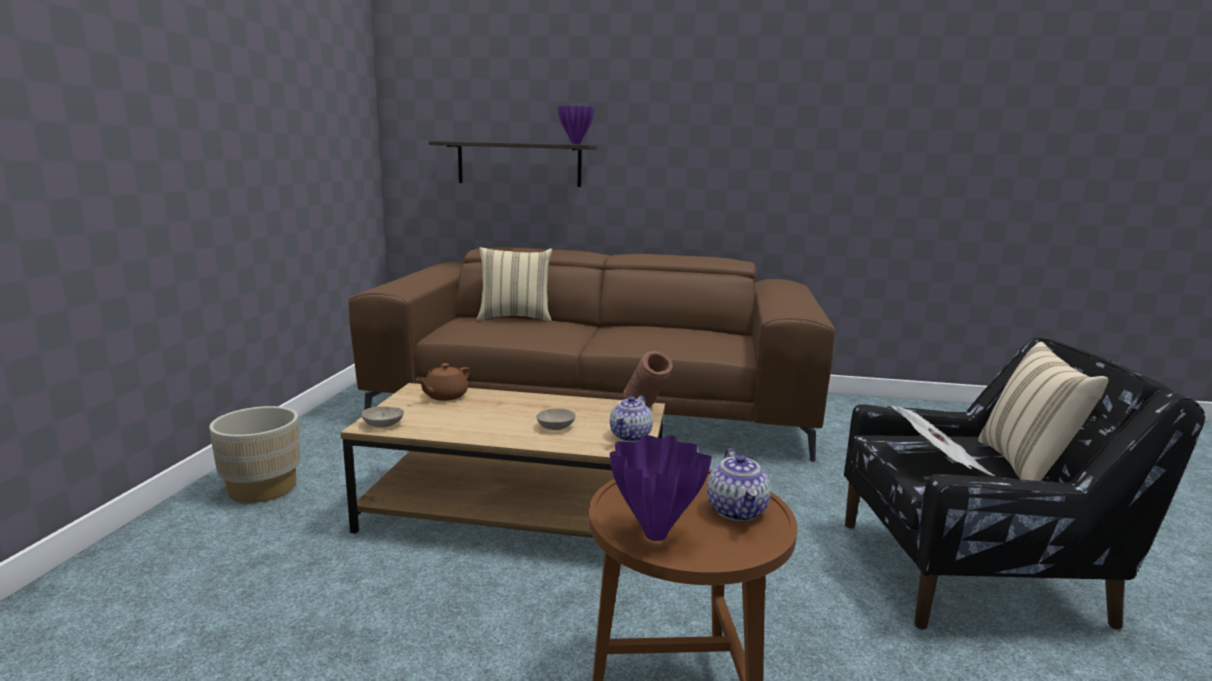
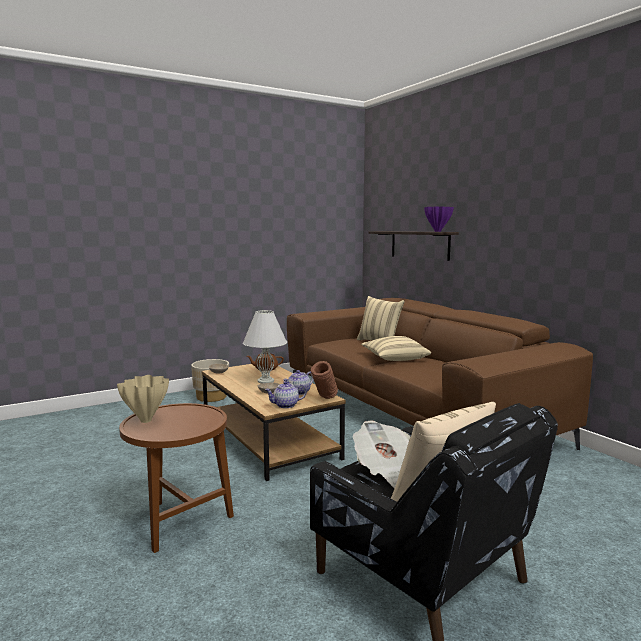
camera: 50 degrees right, 5 degrees down
purple vase [610,435,712,541] -> beige vase [117,375,169,423]
teapot [707,449,771,521] -> teapot moved to [283,370,314,395]
none -> white table lamp [243,310,287,384]
none -> beige pillow [361,336,431,361]

